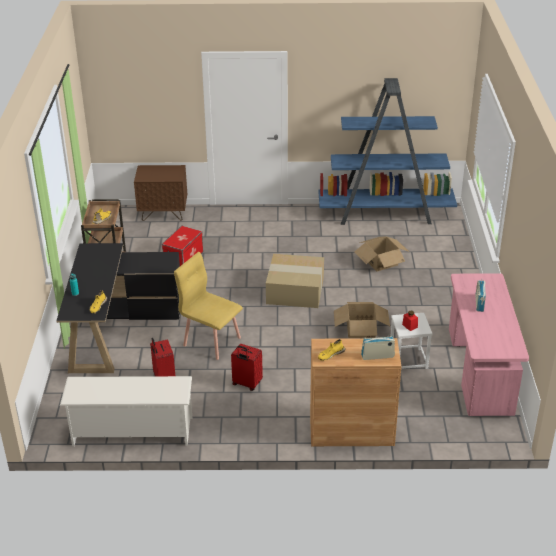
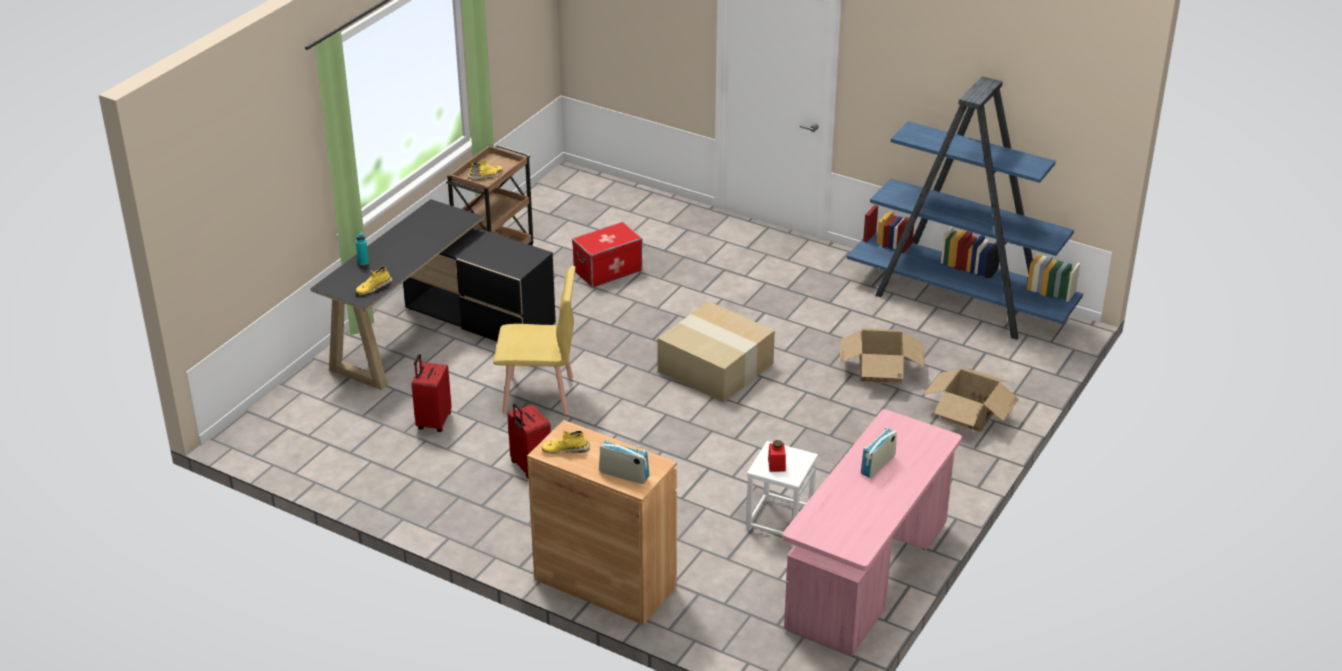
camera: 30 degrees right, 0 degrees up
white shoe rack [60,376,192,446] -> none
brown nightstand [134,165,187,221] -> none
yellow chair [174,252,243,360] -> yellow chair turned 120 degrees clockwise [493,266,576,415]
cardboard box [334,302,390,338] -> cardboard box moved to [923,368,1019,432]

